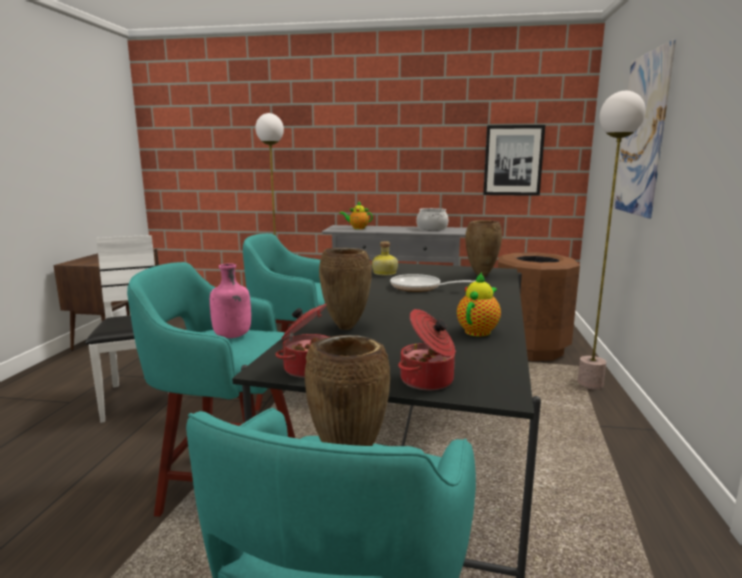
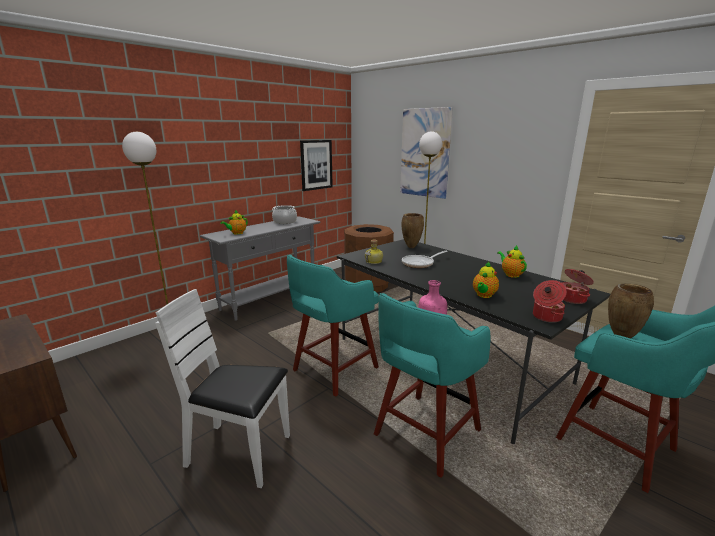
camera: 55 degrees left, 5 degrees up
brown vase [319,248,372,330] -> teapot [473,262,499,298]

